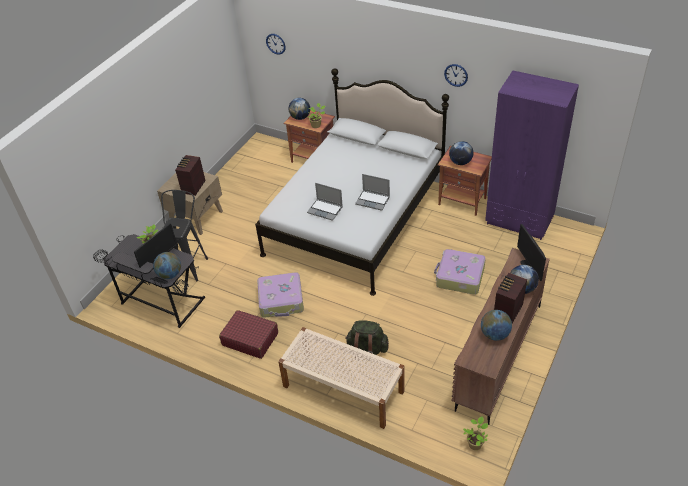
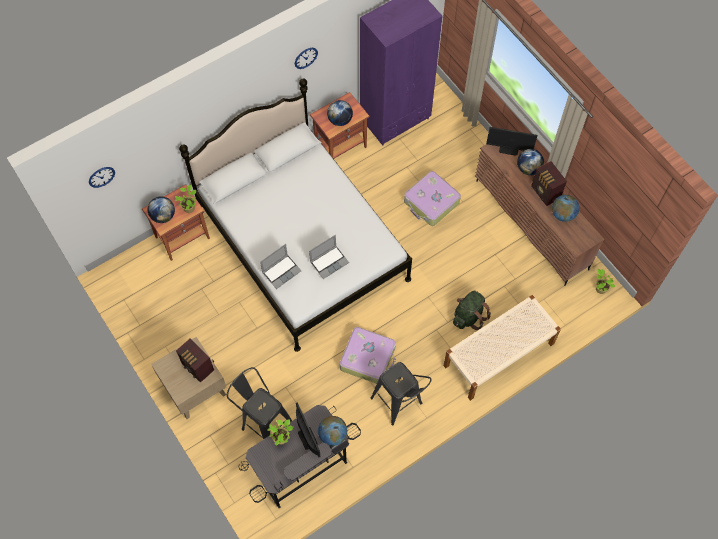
camera: 65 degrees left, 20 degrees up
red suitcase [219,310,278,359] -> black stool [371,362,432,426]
laptop [355,174,390,211] -> laptop moved to [260,244,302,289]

